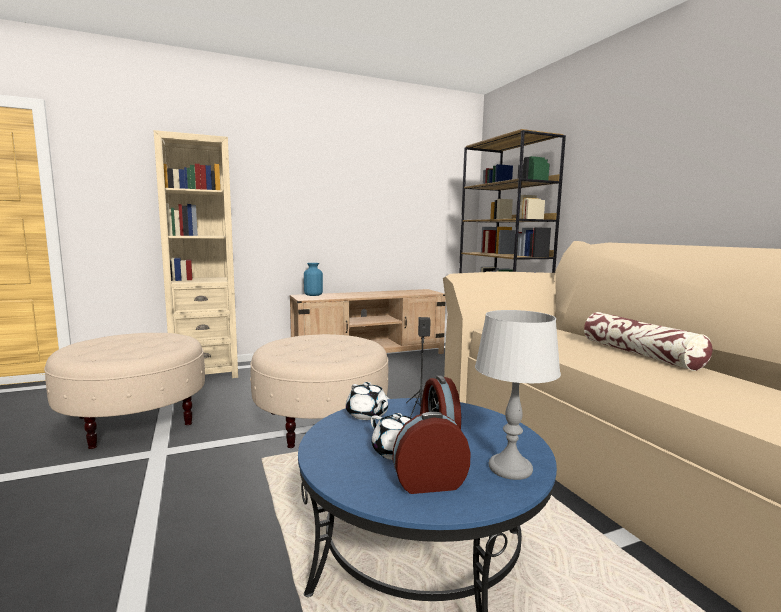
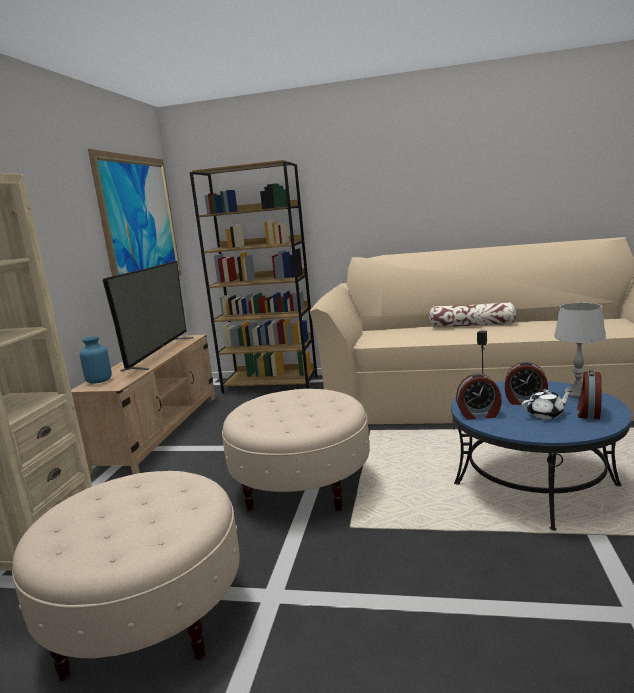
camera: 55 degrees left, 5 degrees up
white teapot [346,382,388,420] -> alarm clock [456,374,502,419]
none -> picture [88,149,181,276]
none -> television [103,261,194,371]

